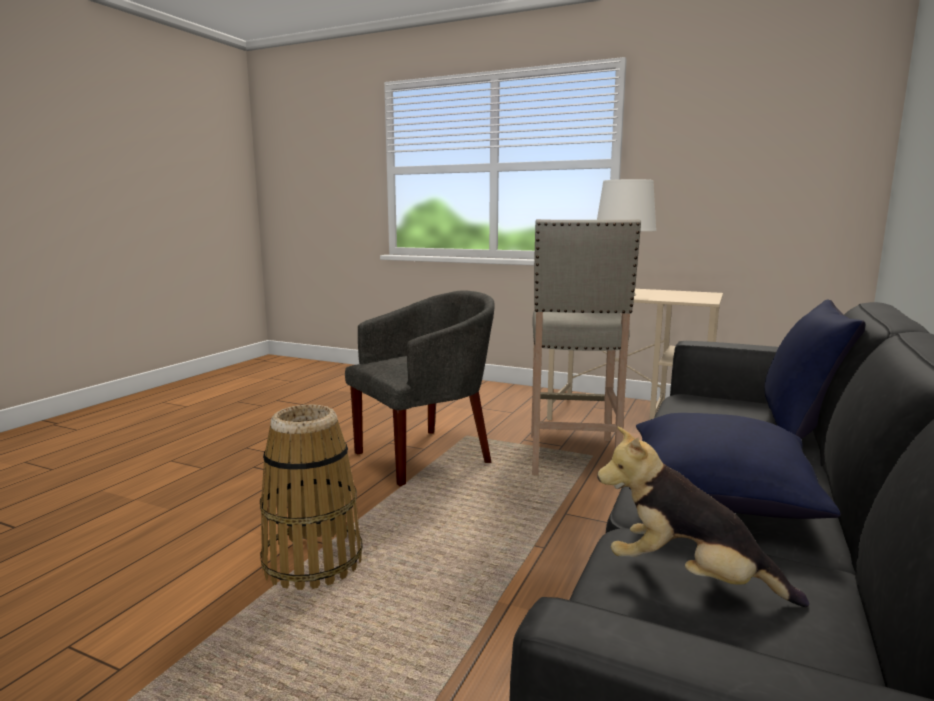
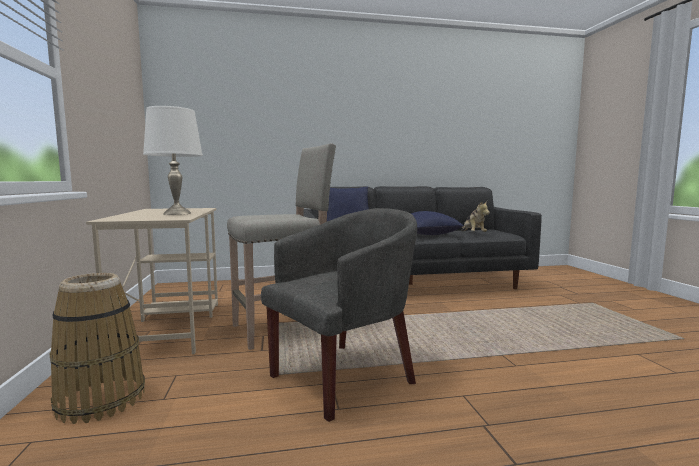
camera: 125 degrees left, 5 degrees down
basket [260,405,363,590] -> basket moved to [49,273,145,424]
grey armchair [345,290,495,487] -> grey armchair turned 120 degrees clockwise [261,208,417,422]

